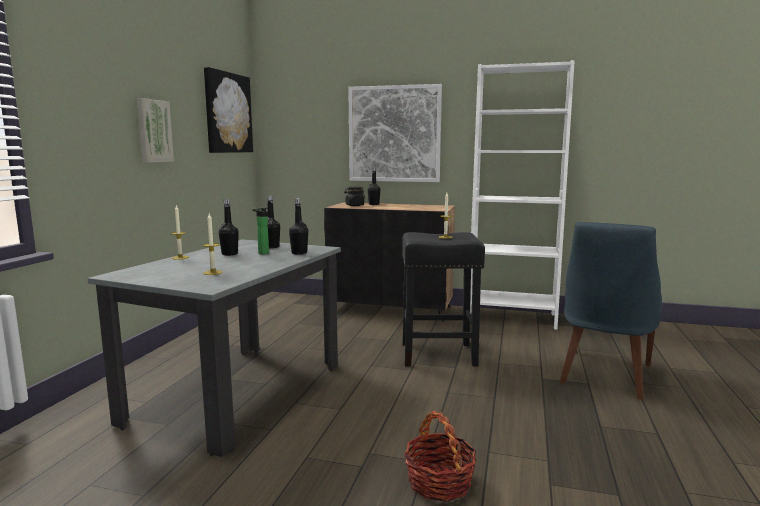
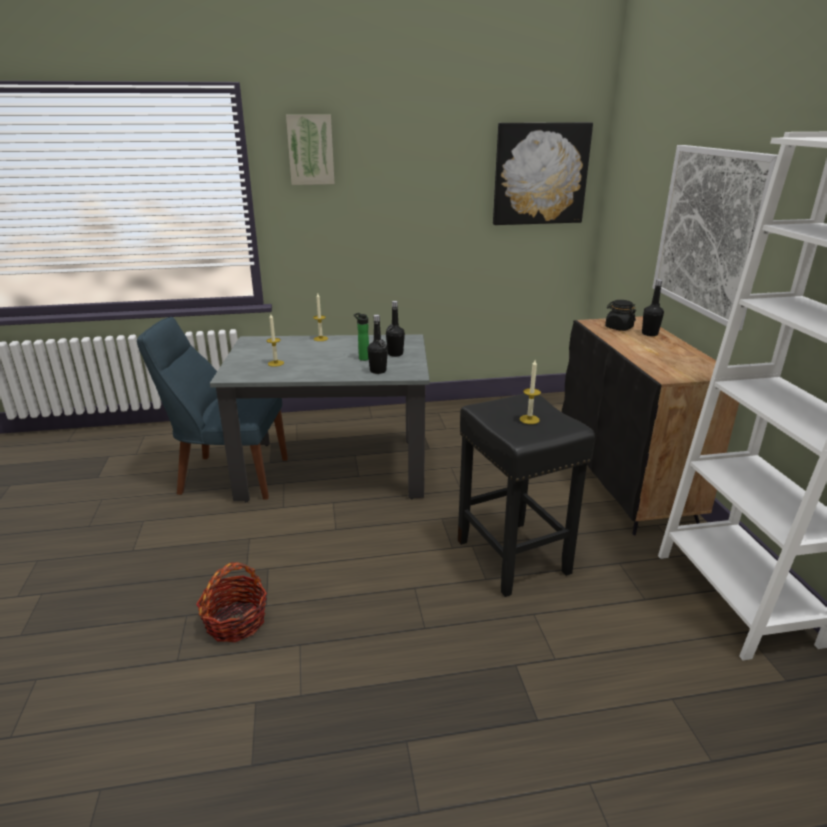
camera: 65 degrees right, 15 degrees up
picture [136,98,174,163] -> picture moved to [286,115,335,185]
black bottle [219,199,239,256] -> none
blue chair [560,222,662,400] -> blue chair moved to [137,317,288,500]

